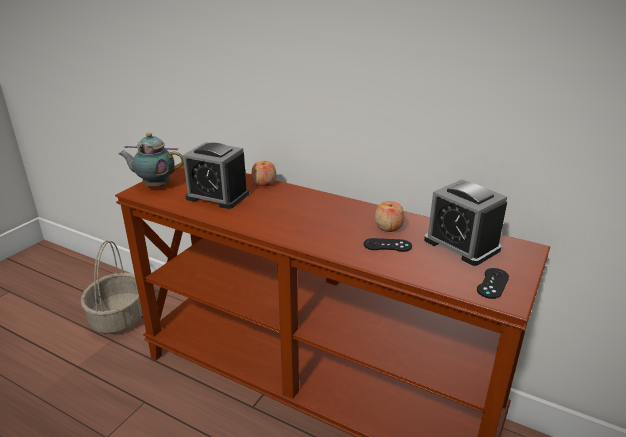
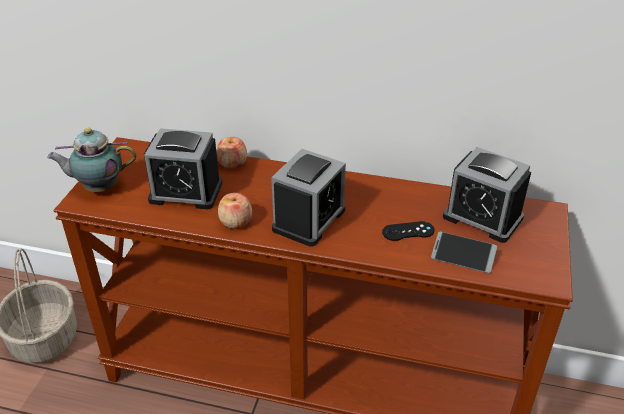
camera: 15 degrees left, 10 degrees up
apple [375,201,405,232] -> apple moved to [218,193,252,229]
black game controller [477,268,509,299] -> none
none -> alarm clock [271,149,346,247]
none -> phone [431,232,497,273]

